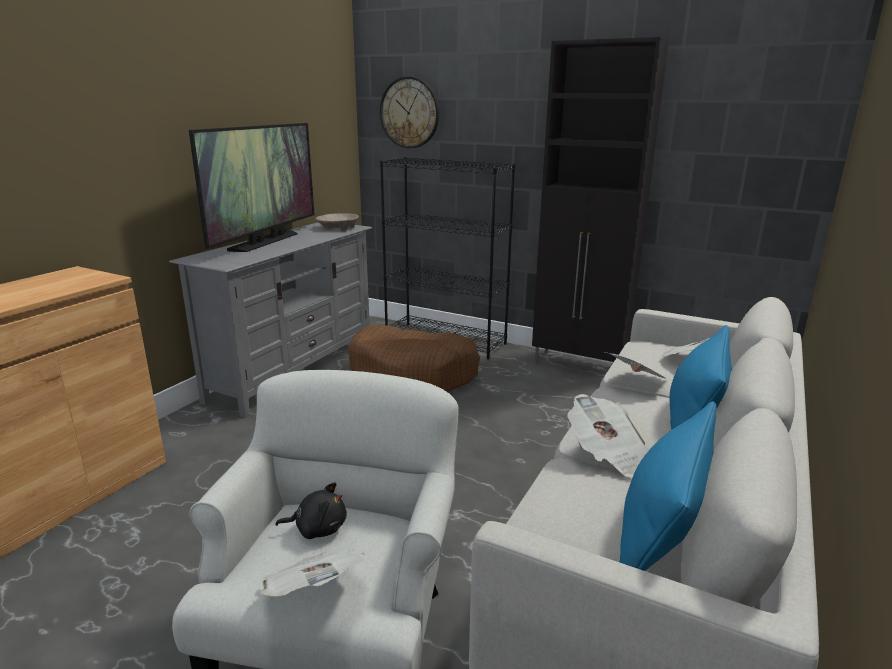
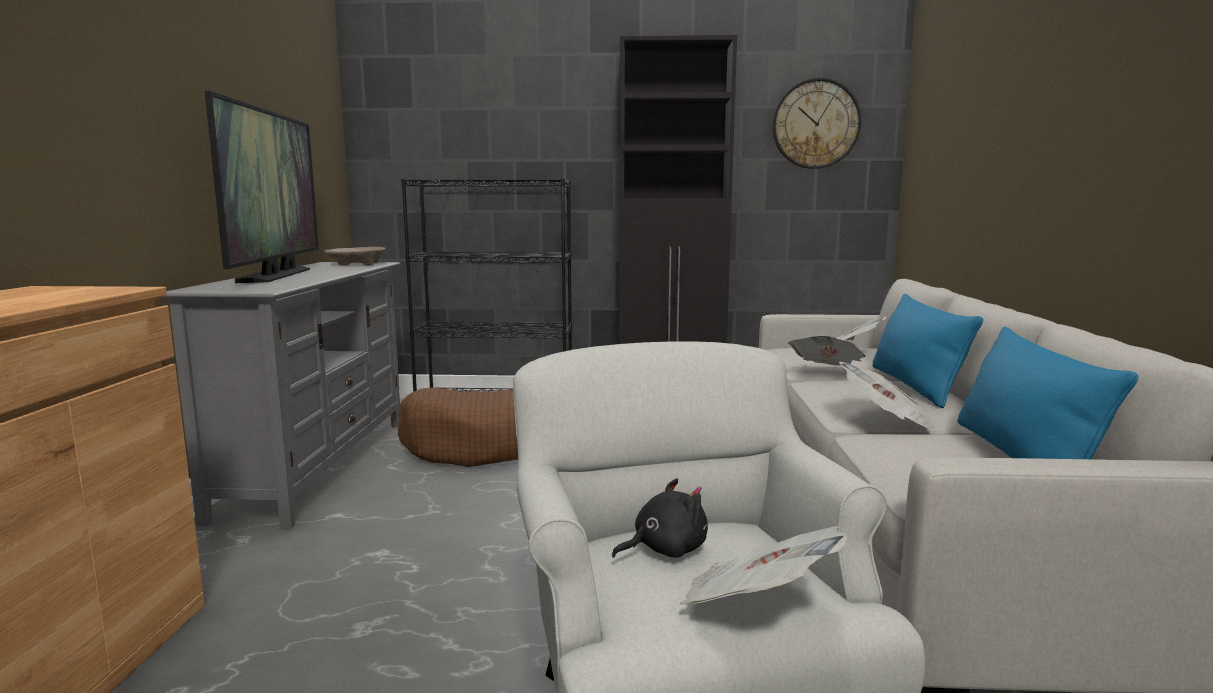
camera: 25 degrees left, 10 degrees down
wall clock [380,76,439,148] -> wall clock moved to [772,78,861,169]

